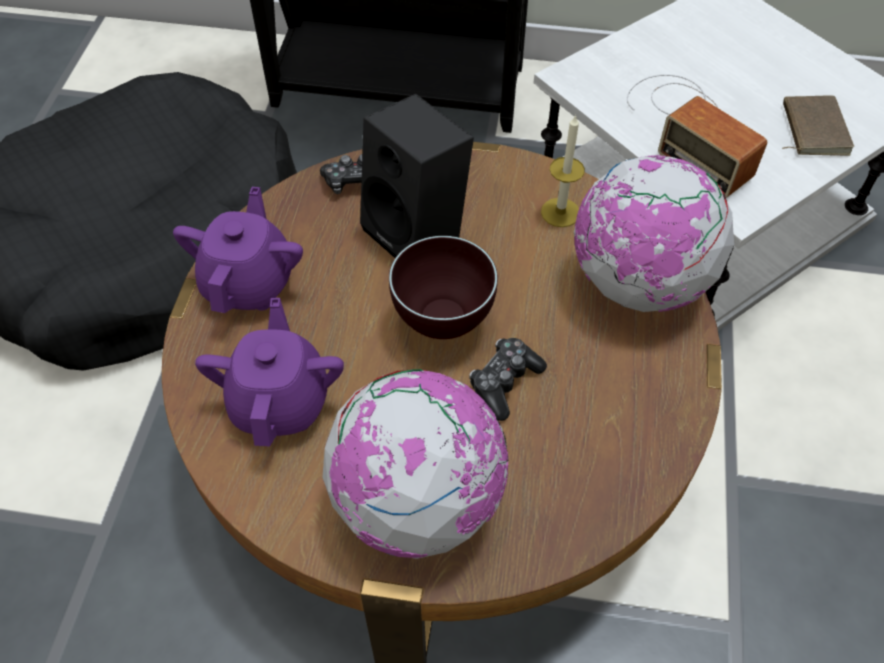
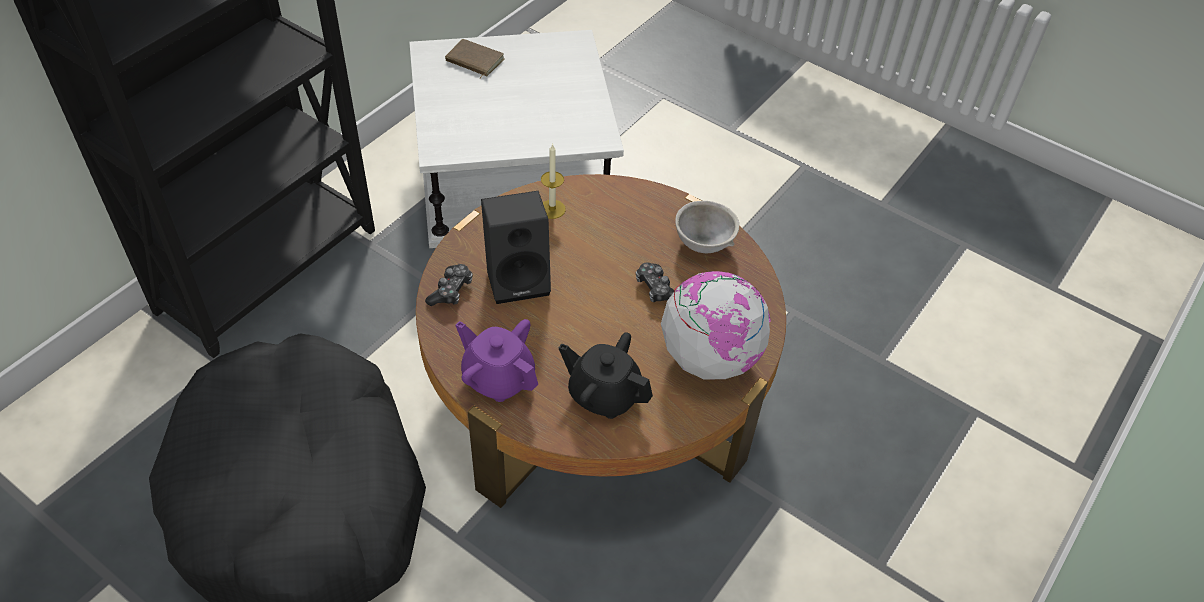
camera: 65 degrees left, 5 degrees down
purple teapot [195,298,344,446] -> black teapot [559,332,653,419]
brown bowl [389,236,498,339] -> none
globe [574,155,734,312] -> none
radio [627,75,767,198] -> none
brown book [782,96,854,156] -> brown book moved to [445,39,504,79]
none -> grey bowl [675,201,739,253]

